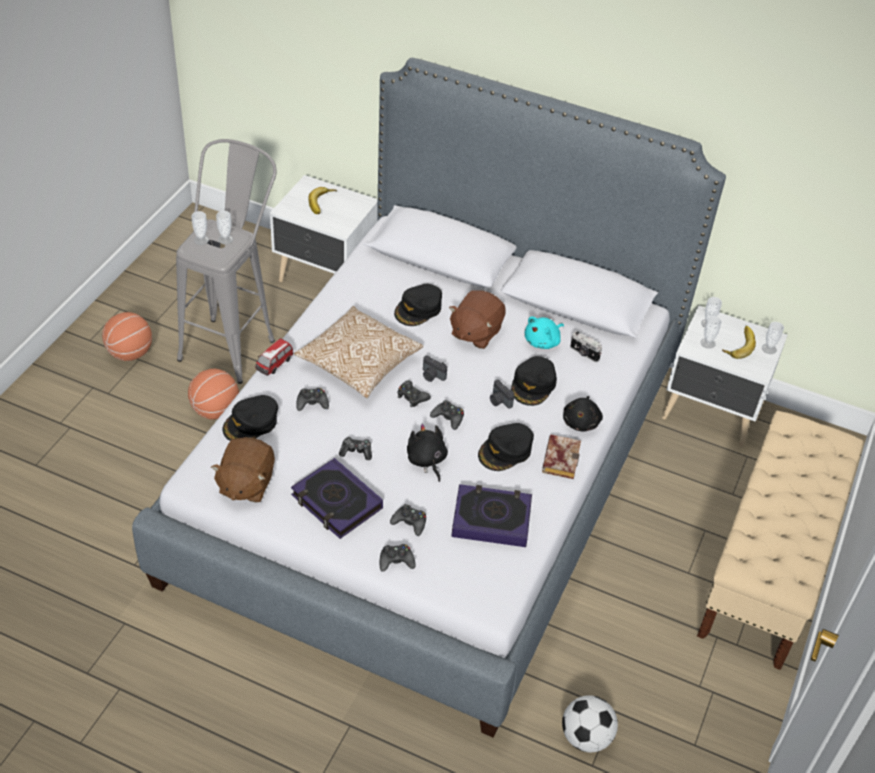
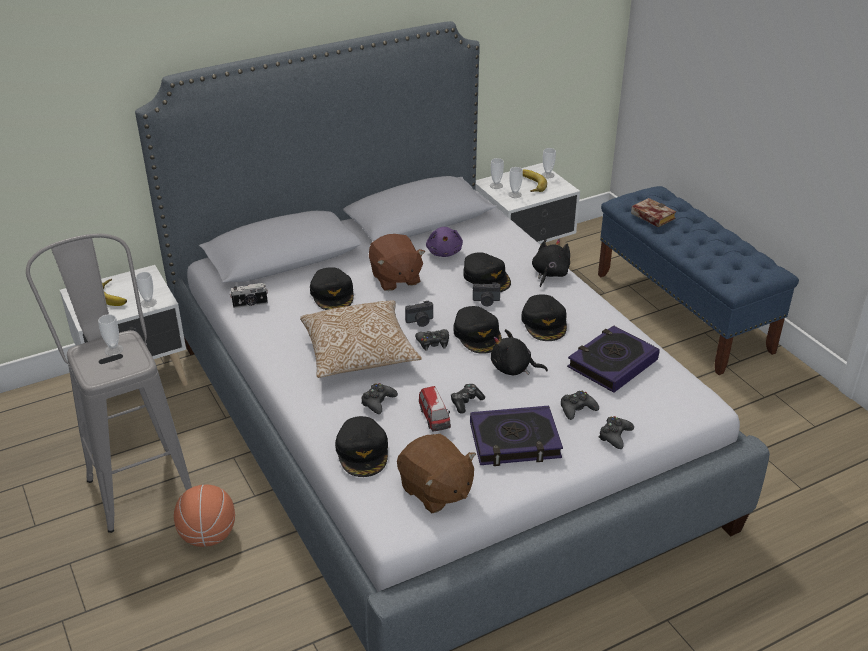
camera: 50 degrees left, 10 degrees down
basketball [102,312,152,361] -> none
cup [192,211,209,245] -> cup moved to [136,272,157,308]
toy car [255,338,293,376] -> toy car moved to [419,386,451,432]
black game controller [430,400,464,430] -> black cap [454,306,502,354]
turquoise plush toy [525,316,564,349] -> purple plush toy [426,227,463,257]
book [542,434,581,479] -> book moved to [631,198,676,227]
football [562,695,618,752] -> none
black plush toy [563,396,603,432] -> black plush toy turned 120 degrees counterclockwise [532,239,570,287]
camera [570,331,602,362] -> camera moved to [230,283,268,308]
beige bench [697,411,863,670] -> blue bench [598,186,799,375]

